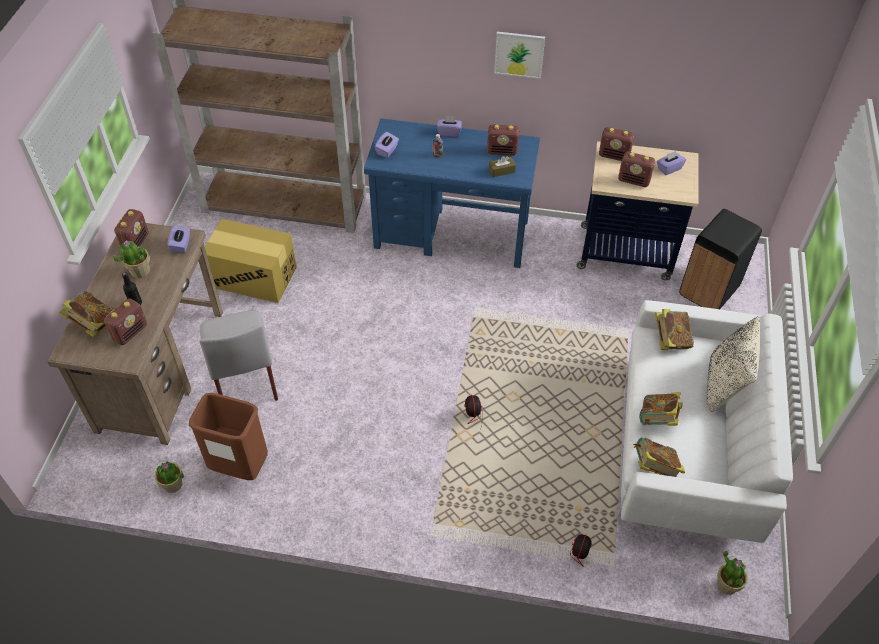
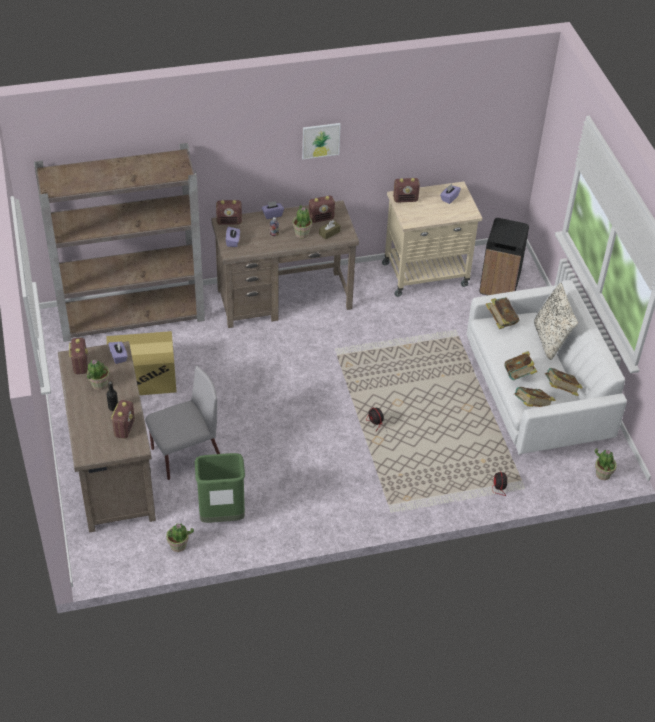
camera: 25 degrees left, 5 degrees down
book [59,290,114,337] -> book moved to [544,368,583,396]
brown trash can [189,393,268,480] -> green trash can [195,453,245,523]
grey chair [199,310,278,401] -> grey chair turned 75 degrees counterclockwise [145,366,220,480]
blue desk [364,118,540,268] -> brown desk [211,200,359,328]
blue cart [577,141,699,281] -> beige cart [382,181,482,297]
radio [618,152,655,187] -> radio moved to [216,200,242,225]
none -> potted plant [293,205,312,238]

